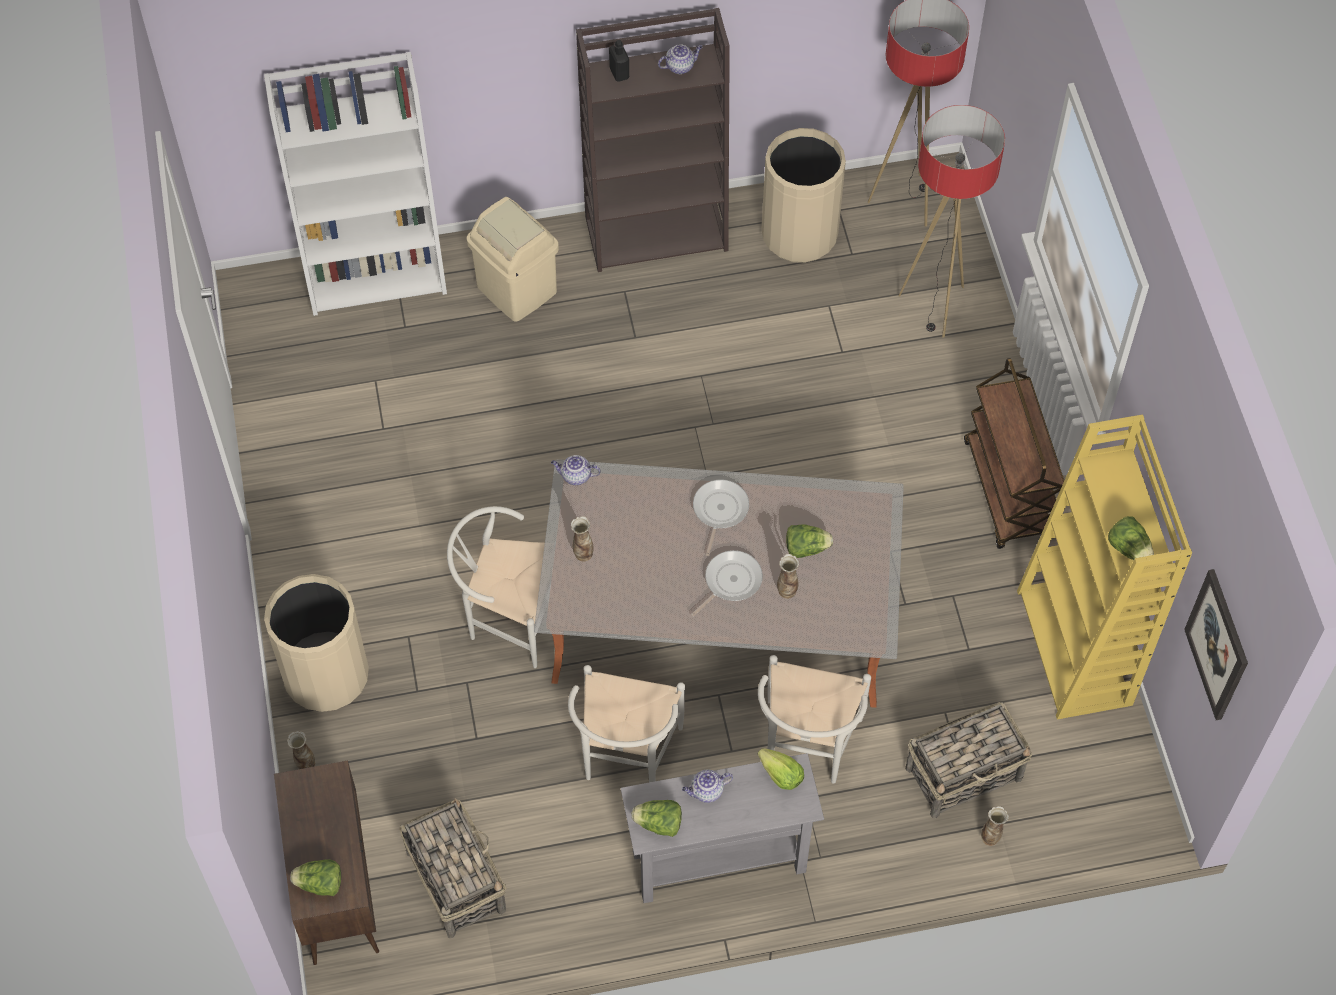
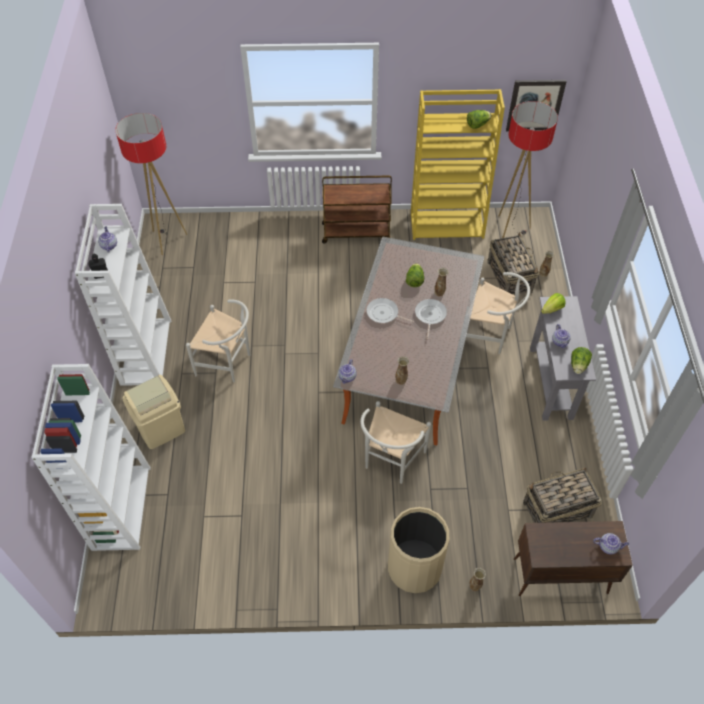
camera: 80 degrees left, 5 degrees down
lettuce [290,859,341,896] -> teapot [593,533,629,555]
white chair [568,665,685,782] -> white chair moved to [186,299,250,383]
brown bookcase [576,8,730,272] -> white bookcase [75,204,172,386]
frying pan [691,550,763,617] -> frying pan turned 45 degrees clockwise [415,299,447,339]
beige trash can [761,128,846,263] -> none
floor lamp [899,105,1005,338] -> floor lamp moved to [499,101,558,238]

